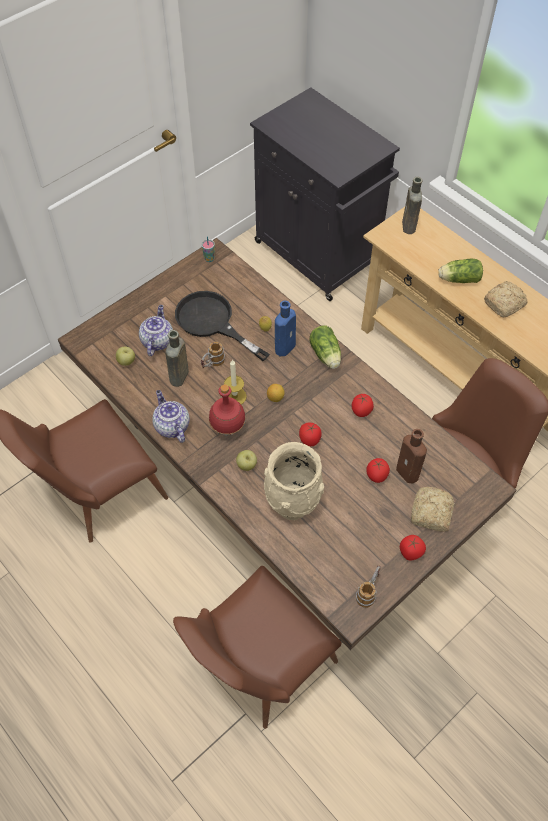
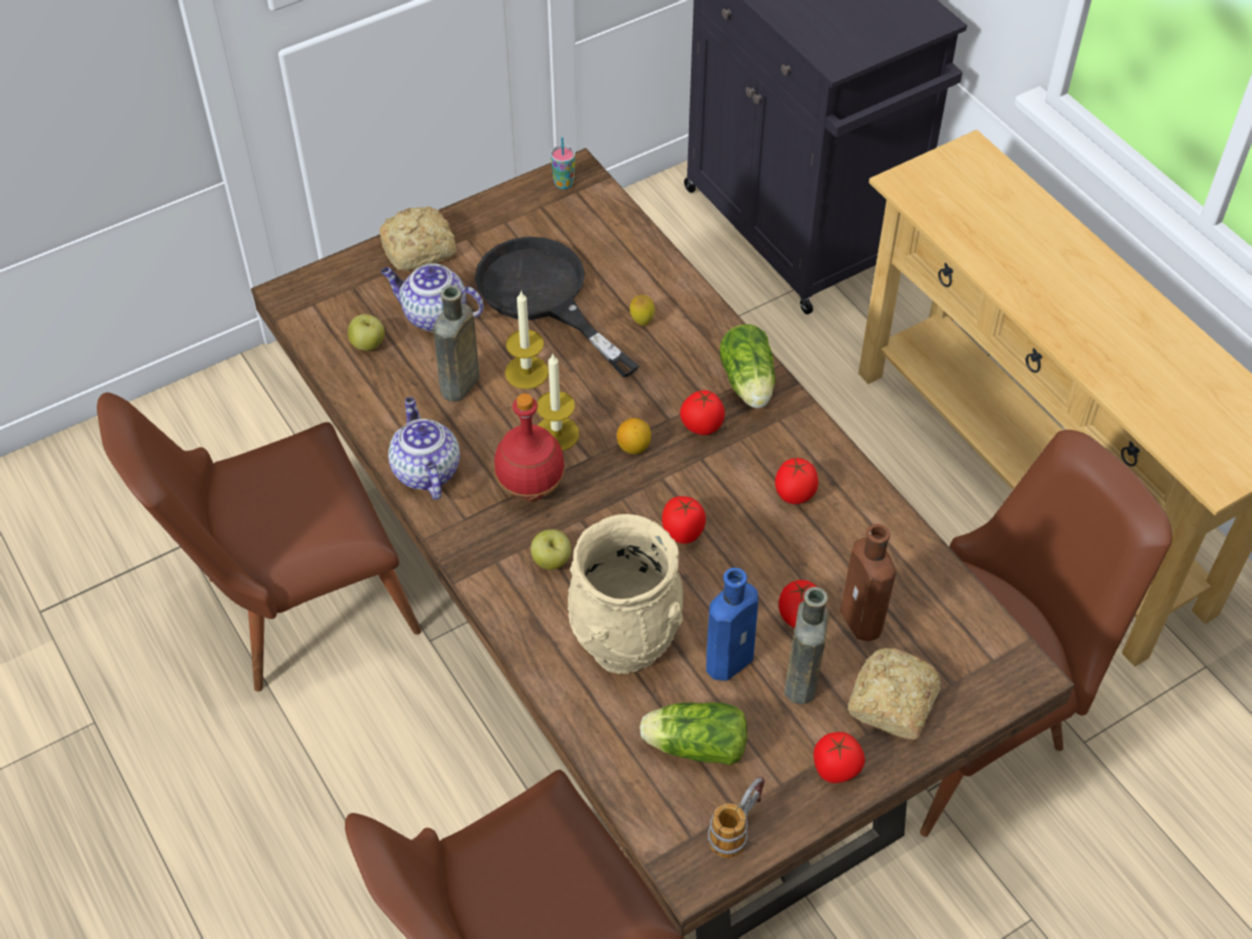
camera: 10 degrees right, 5 degrees down
teapot [139,305,173,356] -> teapot turned 90 degrees counterclockwise [381,263,484,332]
mug [201,342,225,368] -> candle [505,290,549,389]
blue bottle [275,301,296,356] -> blue bottle moved to [706,568,758,681]
brown bottle [402,177,422,234] -> brown bottle moved to [784,587,829,704]
lettuce [438,258,483,283] -> lettuce moved to [640,702,747,765]
bread [484,281,527,317] -> bread moved to [379,206,456,271]
none -> tomato [680,390,725,435]

